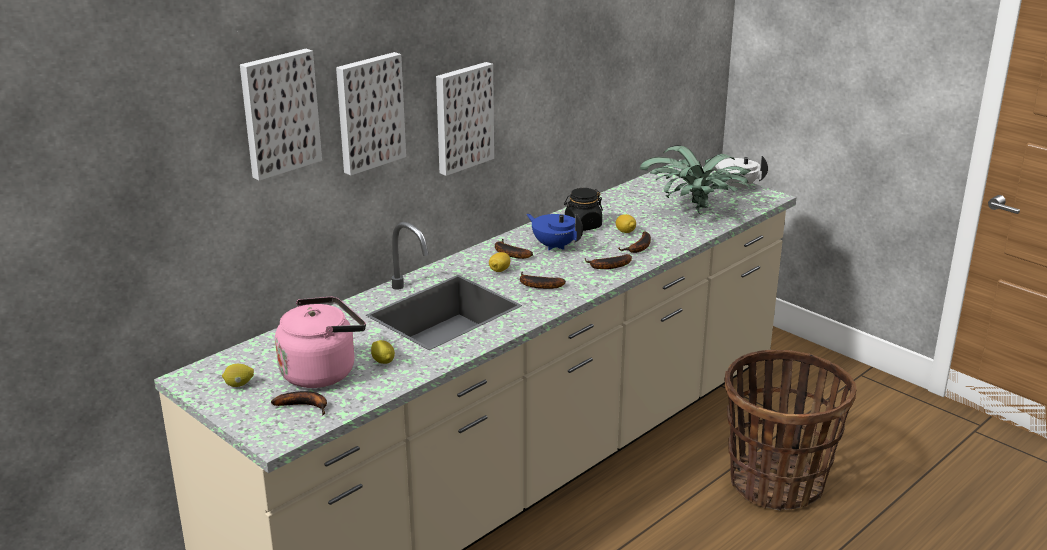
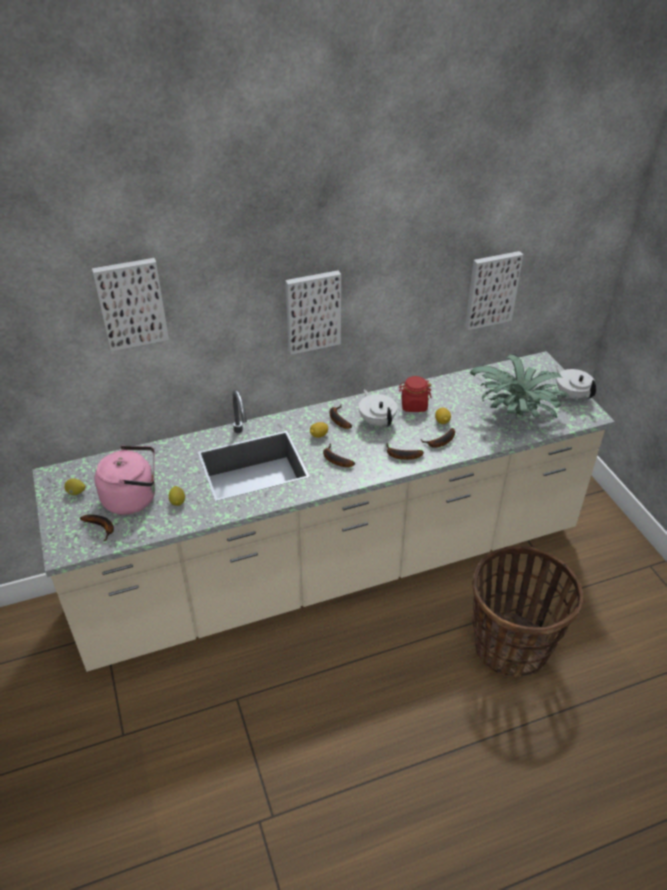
camera: 25 degrees right, 15 degrees up
picture [336,52,406,176] -> picture moved to [465,251,523,330]
blue teapot [526,214,583,250] -> white teapot [359,389,397,427]
black jar [564,188,603,231] -> red jar [399,376,432,412]

